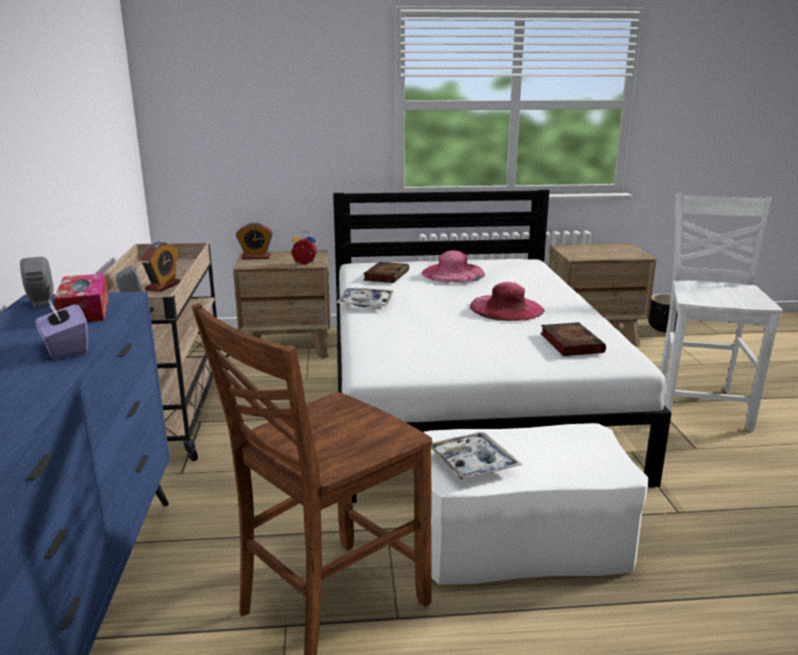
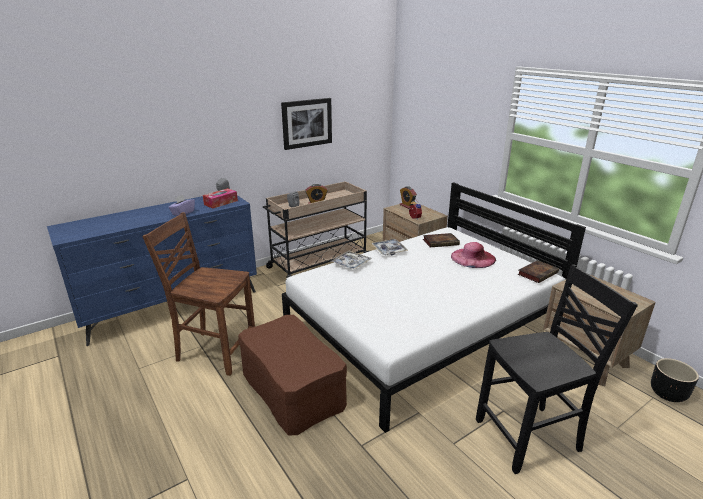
camera: 60 degrees right, 5 degrees up
white ottoman [424,423,649,585] -> brown ottoman [238,315,347,436]
tray [431,432,522,481] -> tray moved to [331,251,371,270]
pink hat [470,282,545,321] -> none
book [540,322,606,356] -> book moved to [518,260,559,283]
white chair [660,194,782,432] -> black chair [476,264,638,474]
none -> picture [281,98,332,150]

